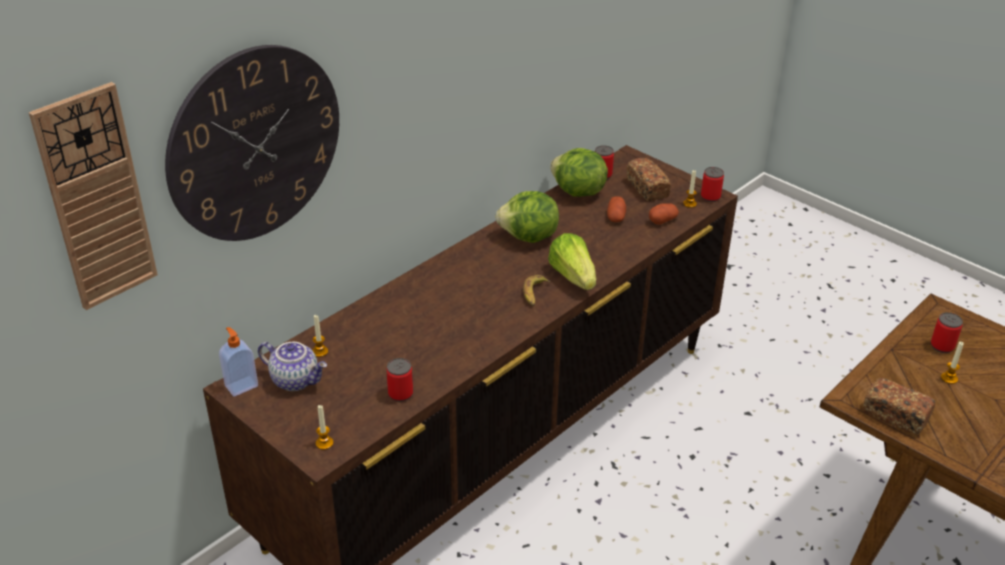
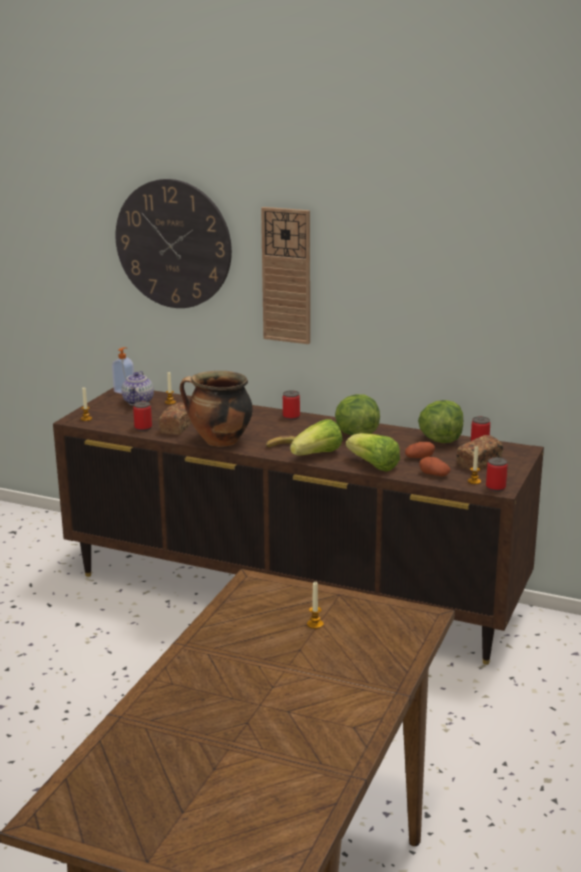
camera: 70 degrees right, 15 degrees down
wall clock [29,82,158,310] -> wall clock moved to [261,207,310,344]
bread [863,378,935,435] -> bread moved to [159,403,192,435]
can [931,312,963,353] -> can moved to [283,391,300,420]
none -> cooking pot [180,371,253,447]
none -> lettuce [346,433,400,472]

